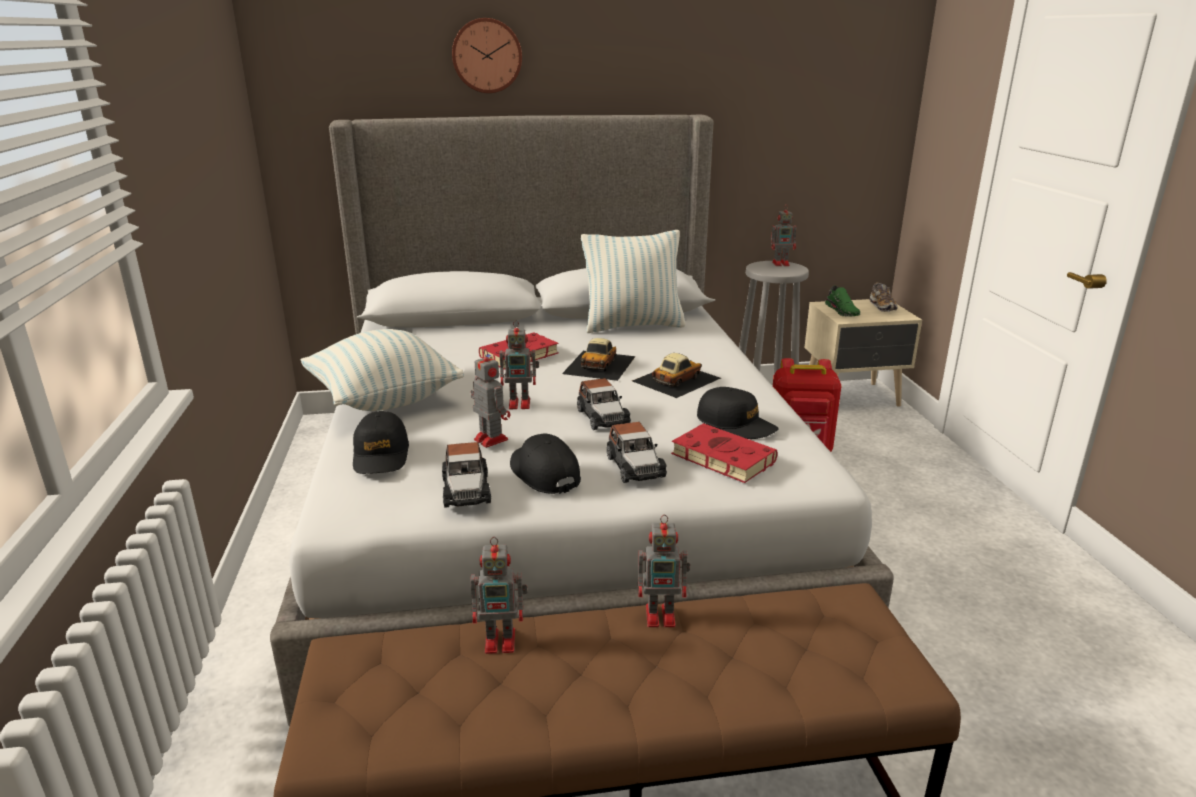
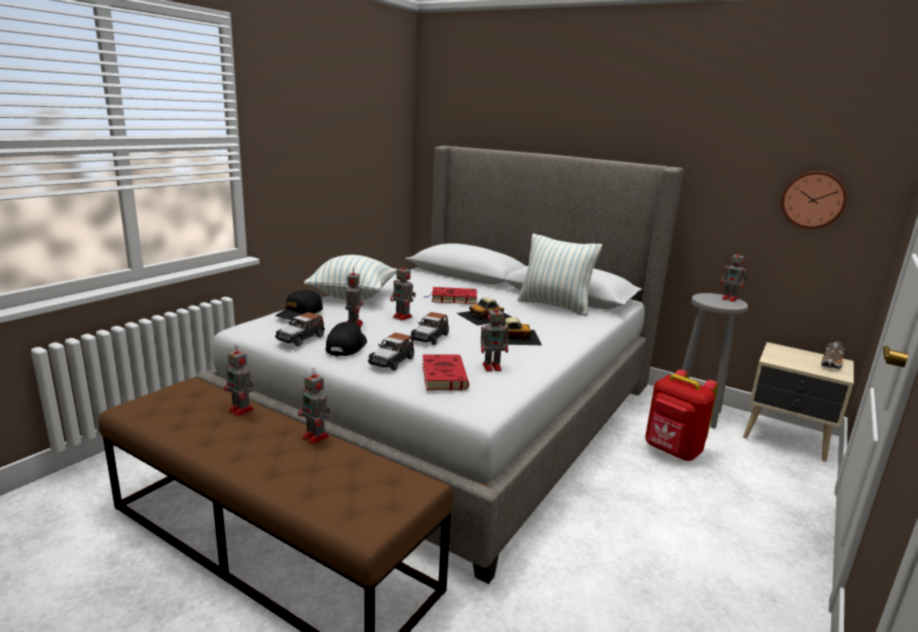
camera: 40 degrees right, 5 degrees down
wall clock [452,18,522,93] -> wall clock moved to [781,171,847,229]
black cap [697,387,779,439] -> toy robot [481,304,509,372]
green shoe [825,286,860,317] -> none

